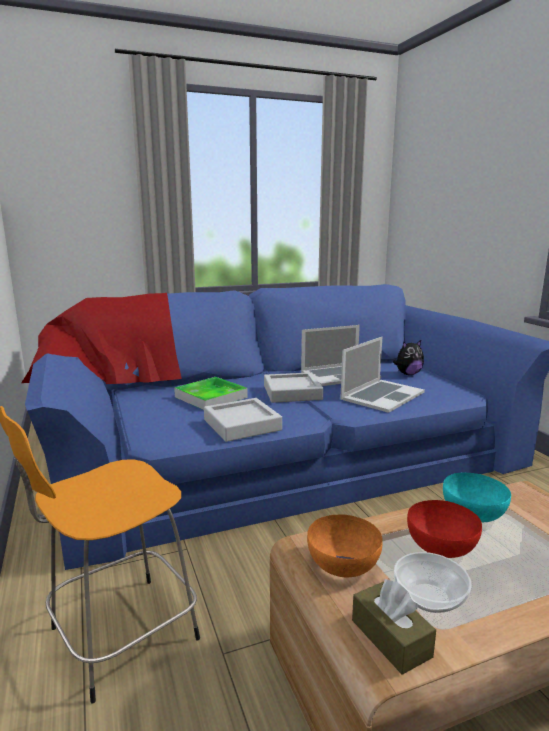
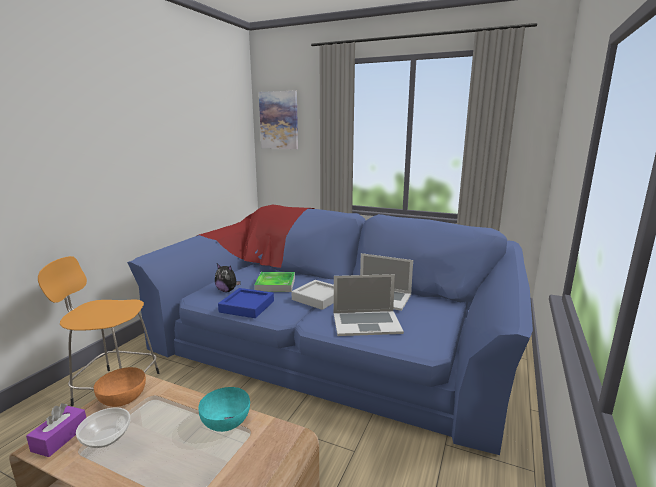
camera: 45 degrees right, 0 degrees up
grey tray [204,398,282,442] -> blue tray [218,288,274,318]
brown tissue box [352,579,436,675] -> purple tissue box [26,403,86,457]
plush toy [393,340,424,375] -> plush toy moved to [215,264,241,292]
red bowl [407,500,482,558] -> none
none -> picture [259,91,298,149]

